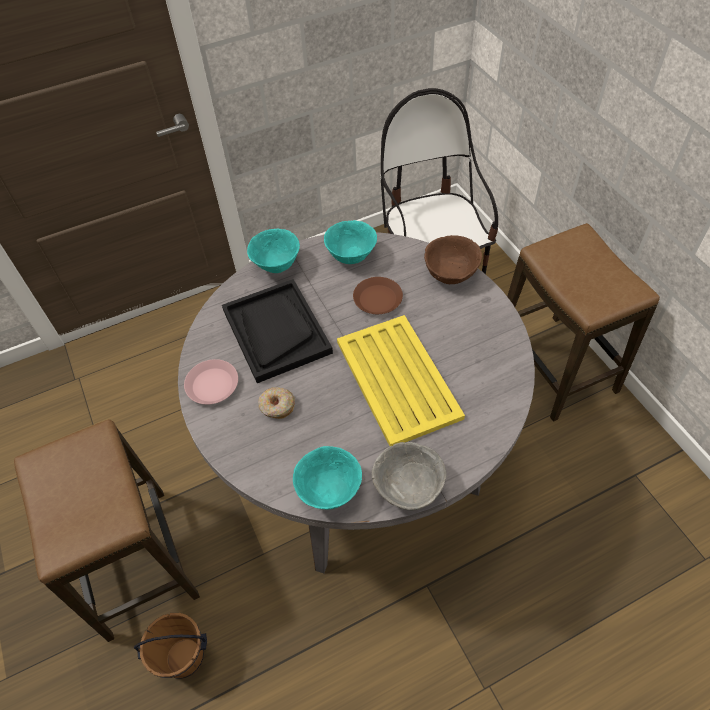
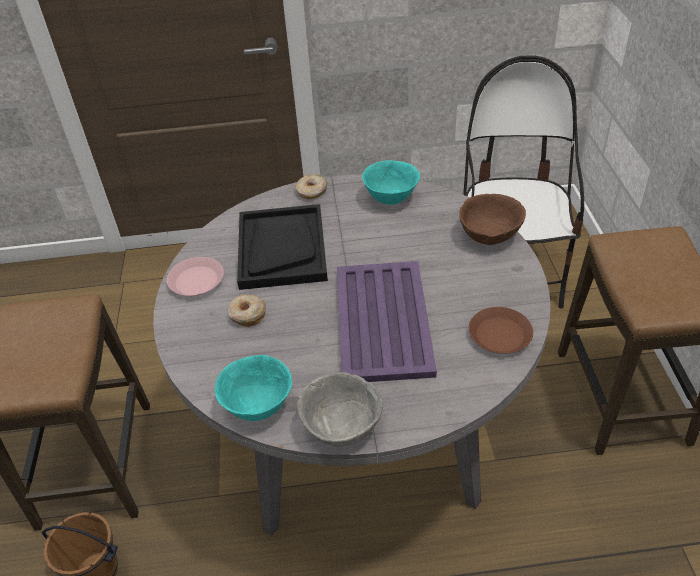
camera: 20 degrees right, 10 degrees down
turquoise bowl [247,229,300,273] -> donut [295,174,327,199]
yellow tray [337,315,465,446] -> purple tray [337,261,437,382]
brown plate [353,277,403,314] -> brown plate moved to [469,307,533,354]

